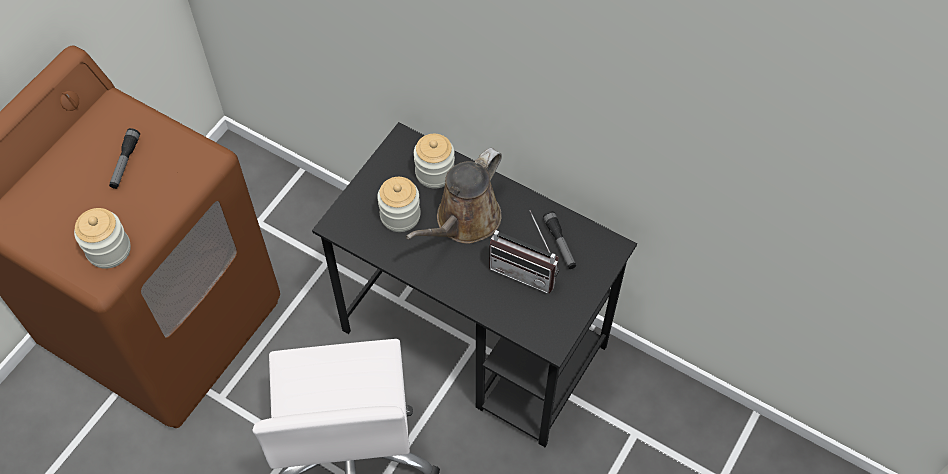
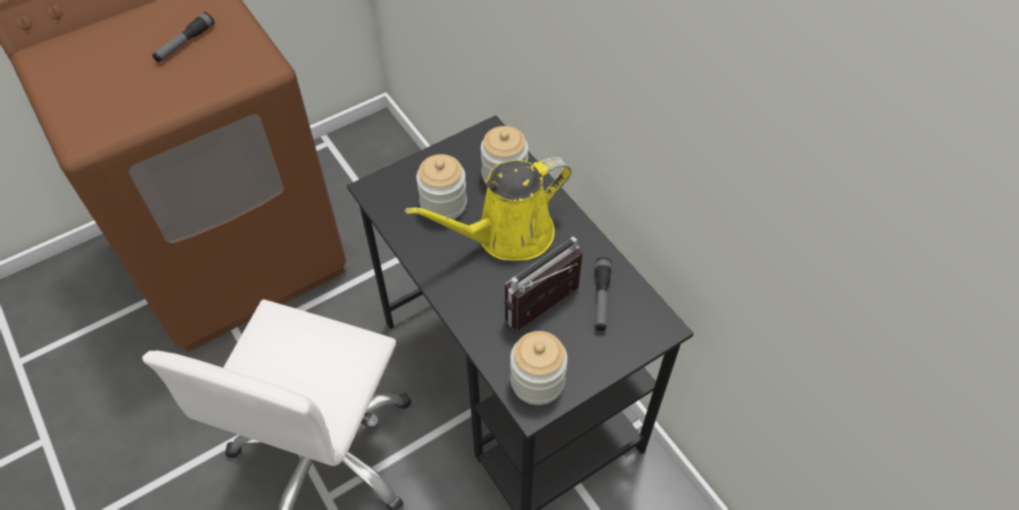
camera: 25 degrees right, 5 degrees down
jar [74,208,131,269] -> jar moved to [510,331,568,405]
brown watering can [406,148,502,244] -> yellow watering can [405,157,571,261]
radio [489,210,559,294] -> radio turned 90 degrees clockwise [504,236,583,331]

